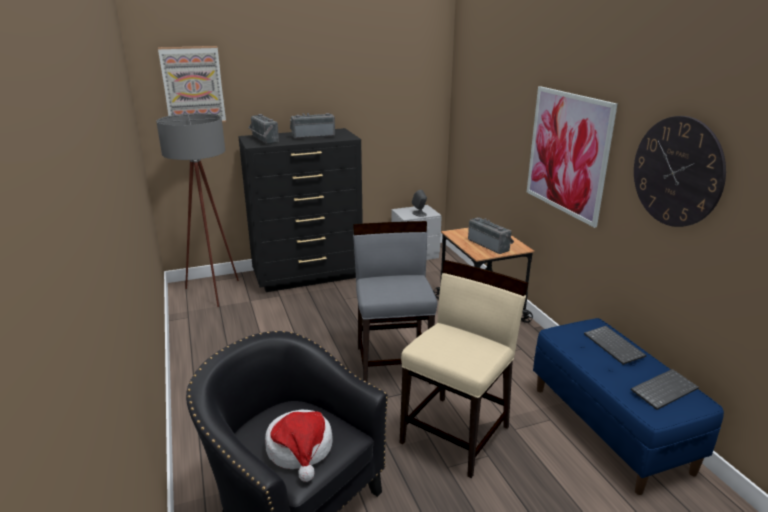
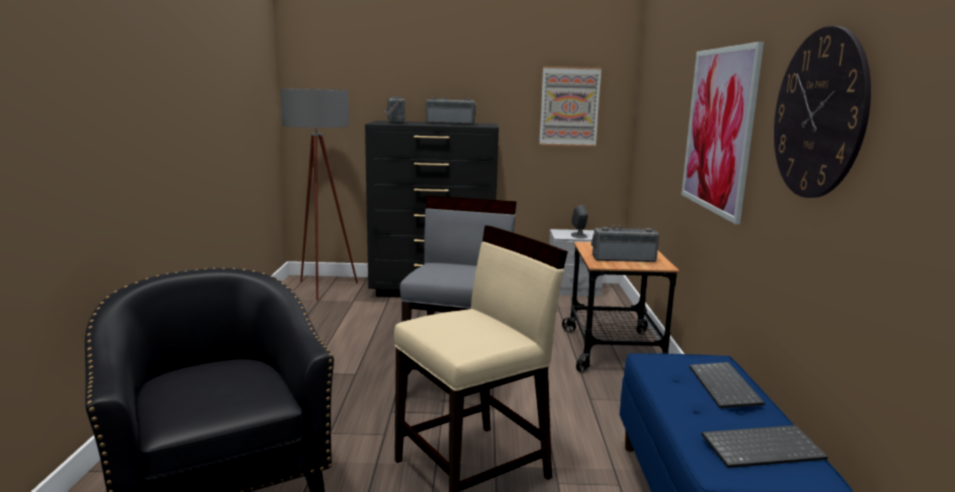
camera: 20 degrees right, 10 degrees down
picture [158,46,226,122] -> picture moved to [539,66,602,147]
hat [265,410,333,482] -> none
radio [468,217,514,254] -> radio turned 75 degrees counterclockwise [591,225,659,262]

